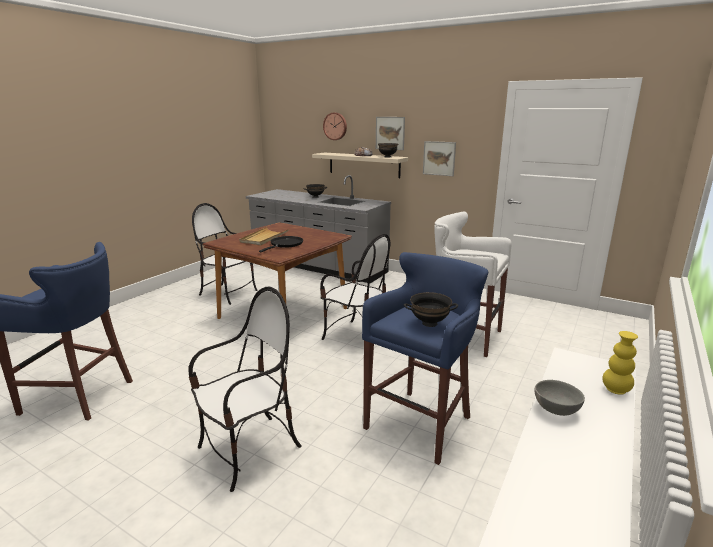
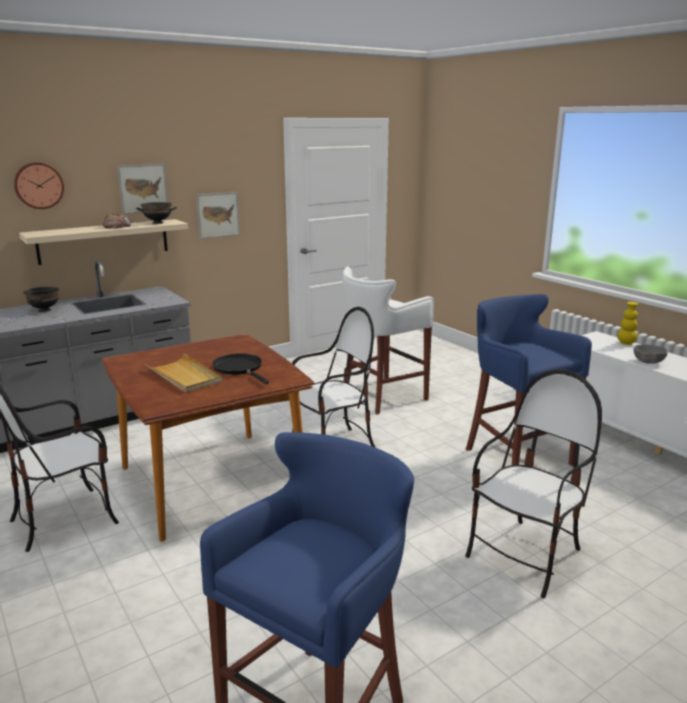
camera: 65 degrees left, 0 degrees up
chair [189,287,302,492] -> chair turned 60 degrees clockwise [465,369,602,599]
black bowl [404,292,458,327] -> none

